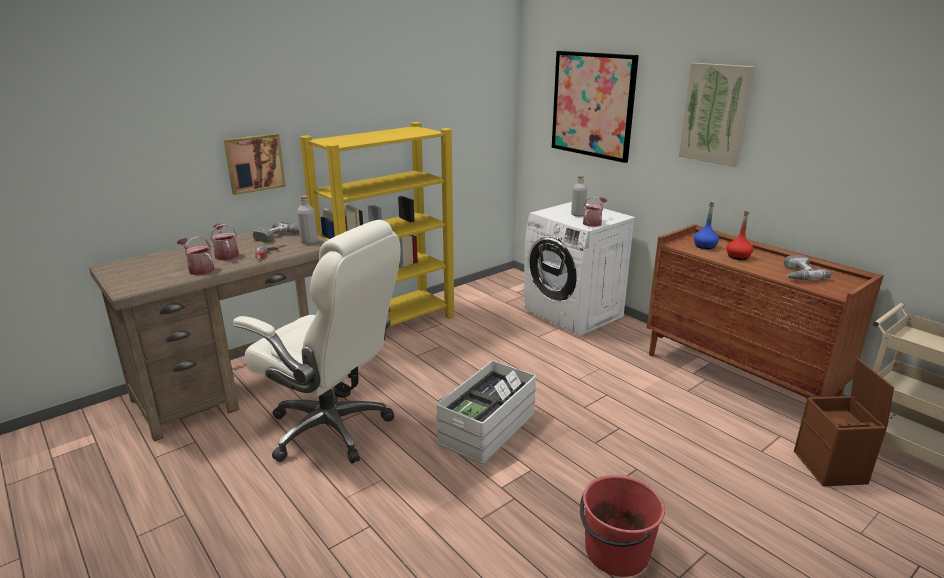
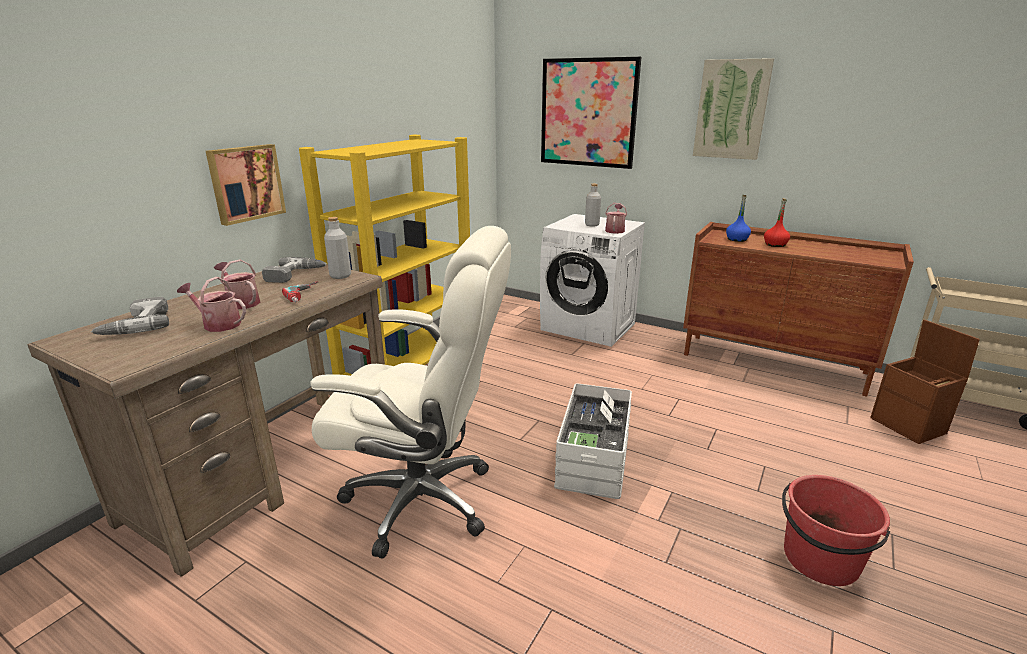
camera: 20 degrees left, 0 degrees up
power drill [784,255,831,280] -> power drill moved to [91,297,169,335]

